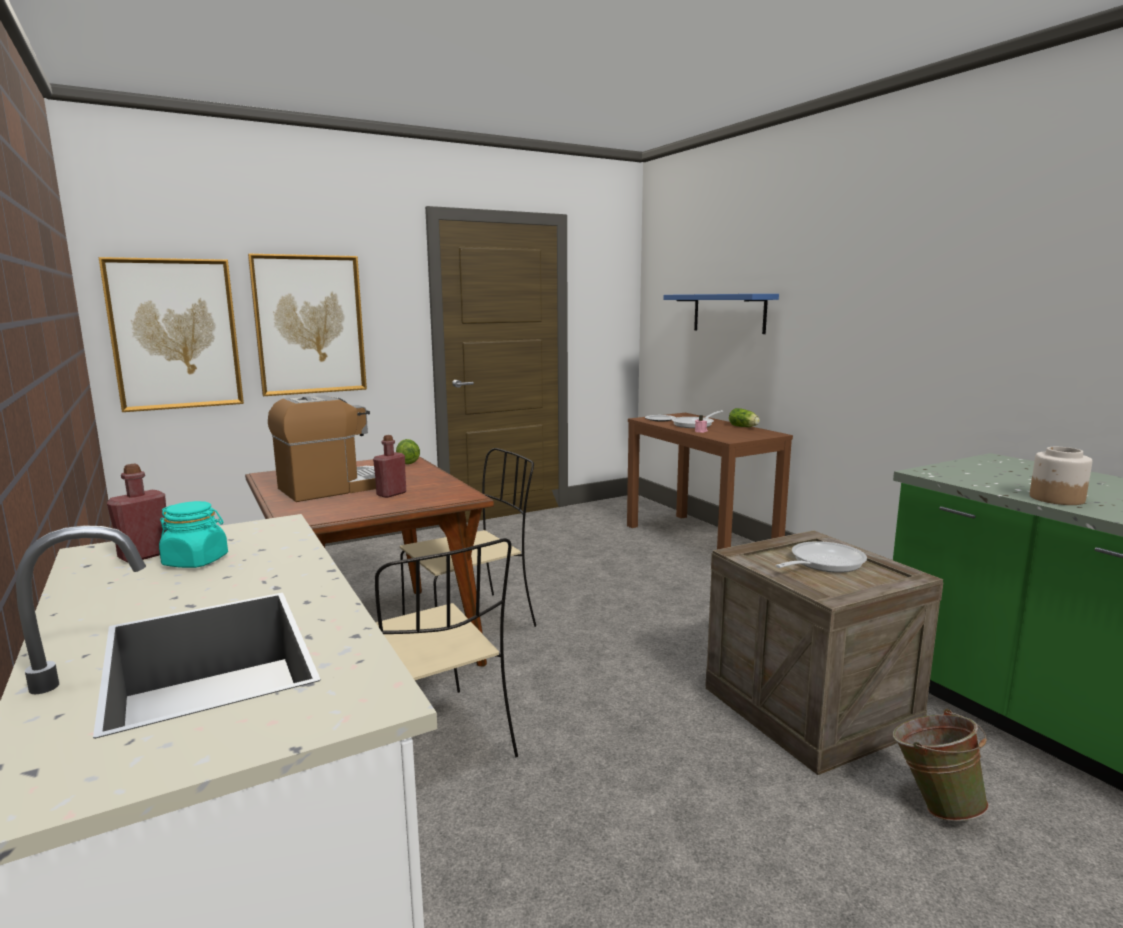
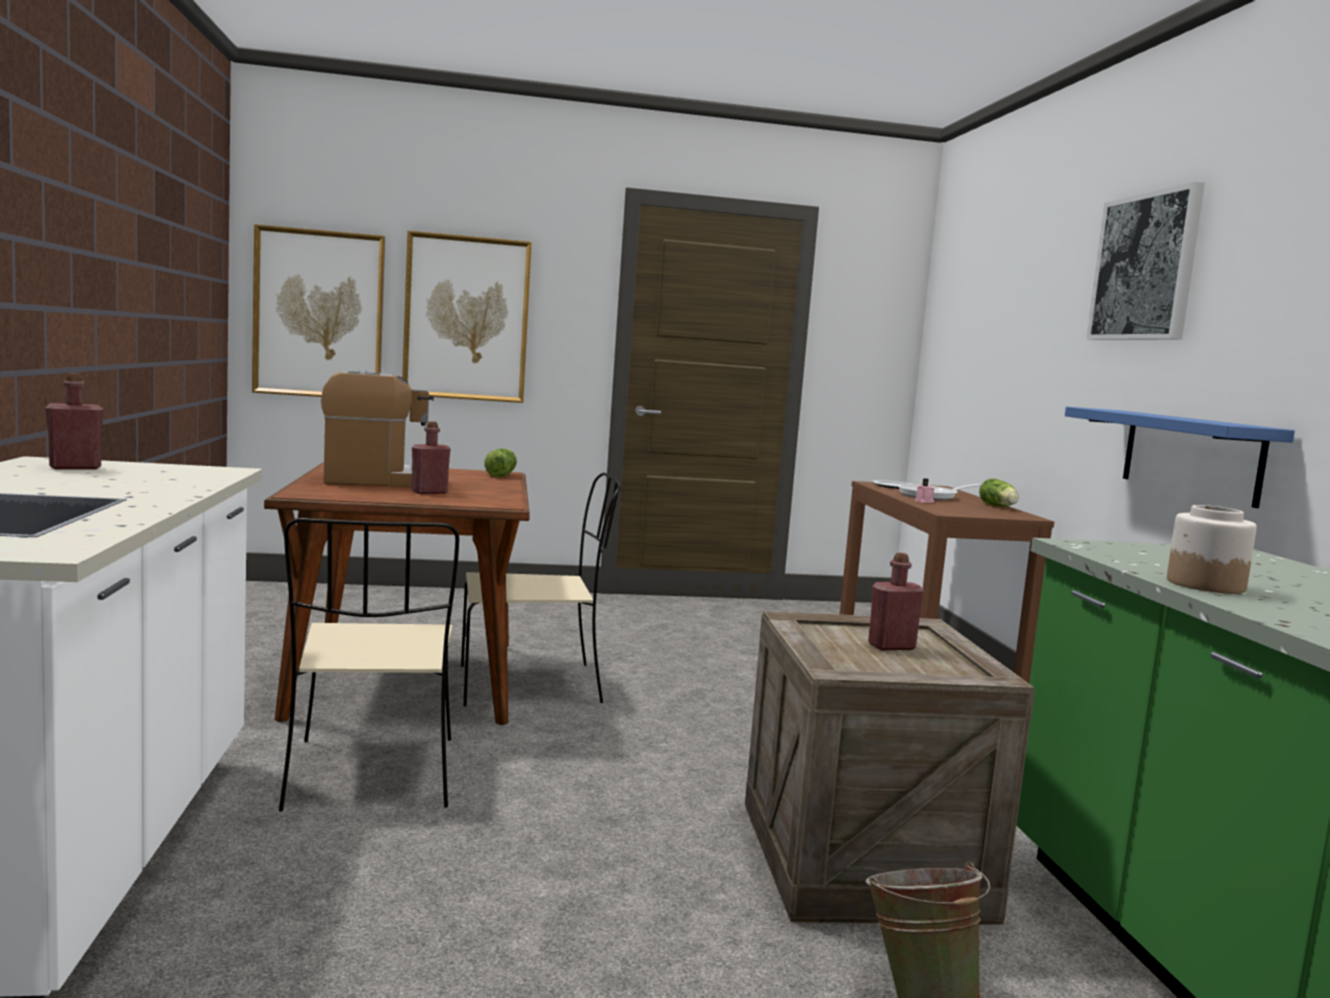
camera: 20 degrees right, 5 degrees down
turquoise jar [159,501,228,568] -> none
blue shelf [664,294,779,334] -> blue shelf moved to [1065,407,1295,508]
frying pan [776,541,867,573] -> red bottle [868,553,924,650]
none -> picture [1086,182,1205,340]

